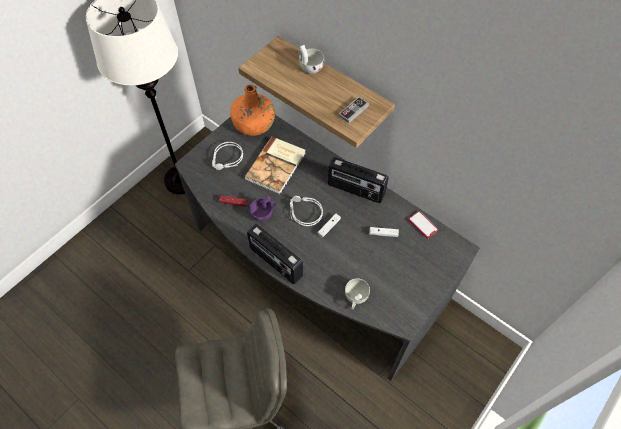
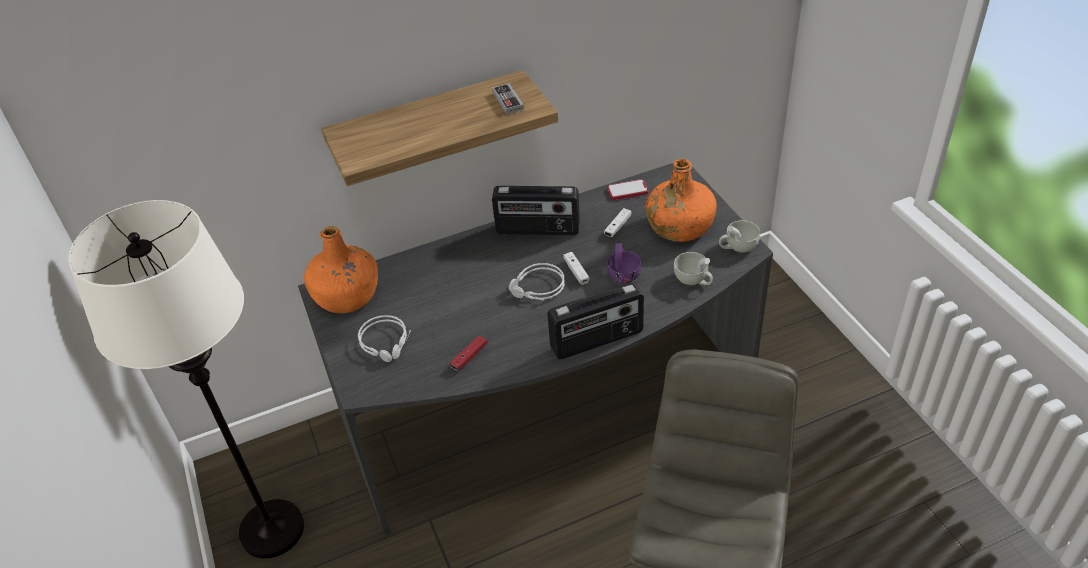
camera: 60 degrees left, 15 degrees down
book [244,137,306,194] -> none
purple cup [250,196,277,222] -> purple cup moved to [607,243,641,284]
white cup [298,45,324,74] -> white cup moved to [719,220,760,253]
radio [328,157,389,203] -> radio turned 45 degrees clockwise [492,186,580,235]
none -> orange bottle [646,159,717,242]

